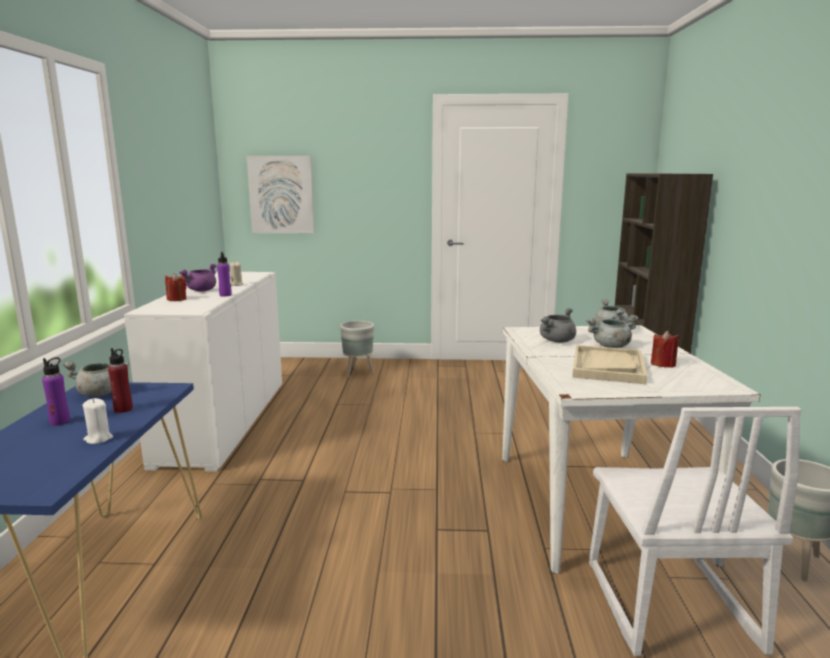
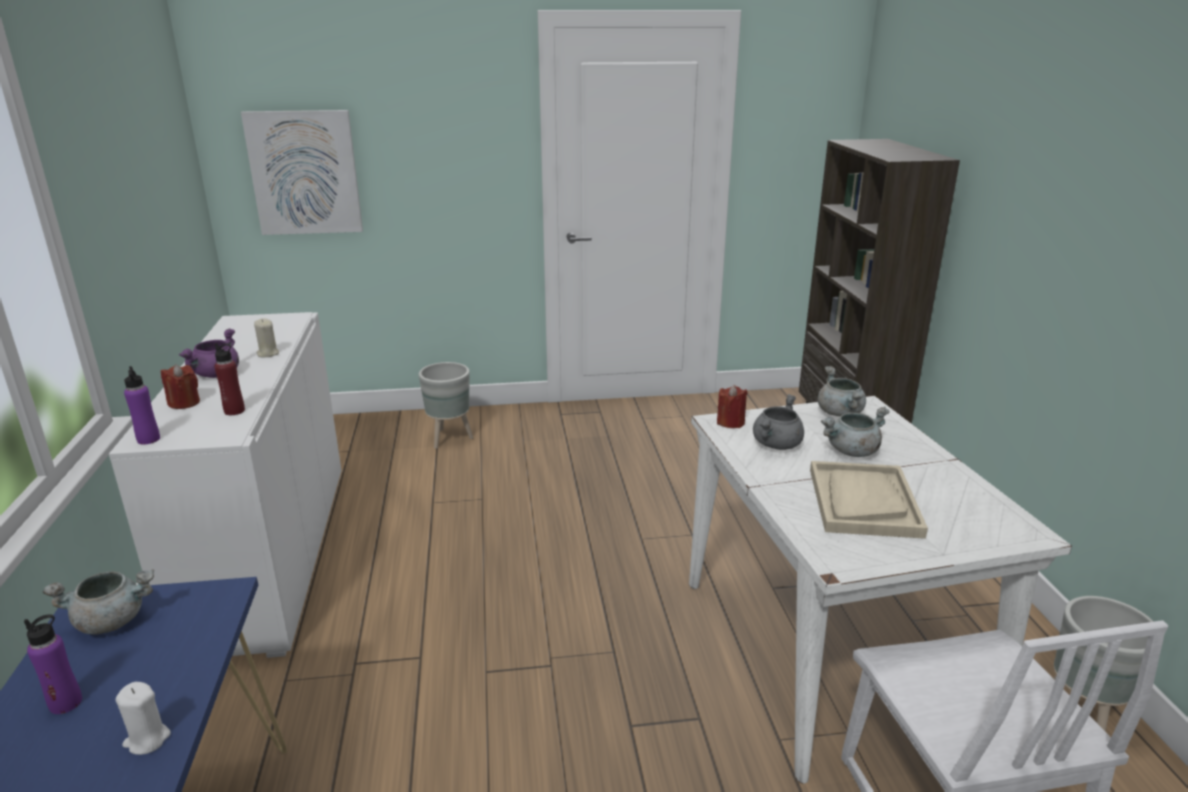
camera: 10 degrees left, 10 degrees up
red bottle [108,348,133,413] -> red bottle moved to [214,343,245,415]
purple bottle [217,252,232,296] -> purple bottle moved to [124,366,160,445]
red candle [651,331,679,368] -> red candle moved to [717,385,747,428]

